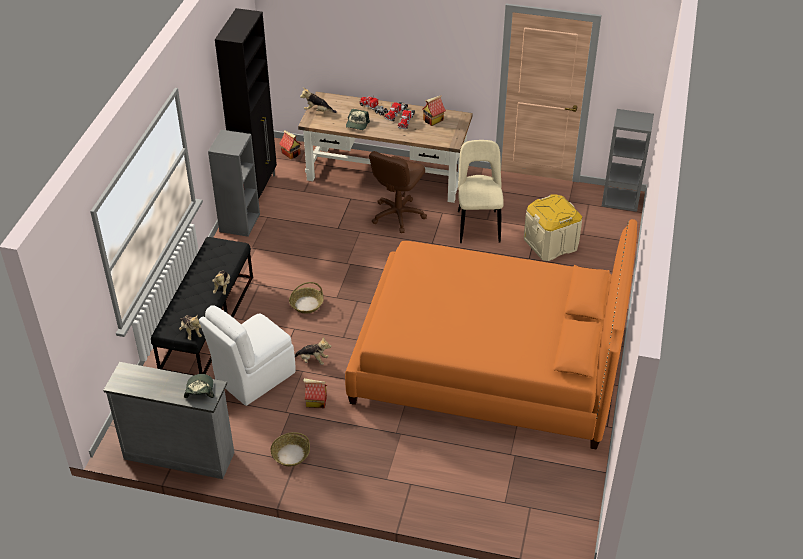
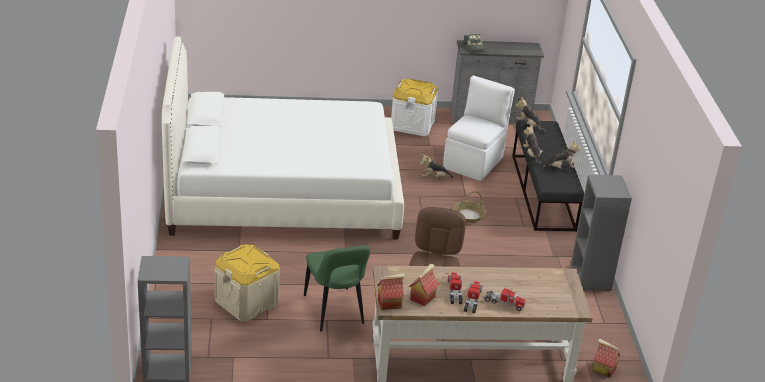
camera: 160 degrees right, 10 degrees down
black cabinet [215,8,277,200] -> none
basket [270,432,310,466] -> white storage box [391,78,438,136]
plush toy [300,87,337,113] -> plush toy moved to [542,141,580,169]
toy house [303,378,327,408] -> toy house moved to [377,273,405,310]
orange bed [345,219,637,450] -> white bed [162,36,404,239]
cap [346,109,370,130] -> none
beige chair [458,140,504,243] -> green chair [304,245,371,332]

